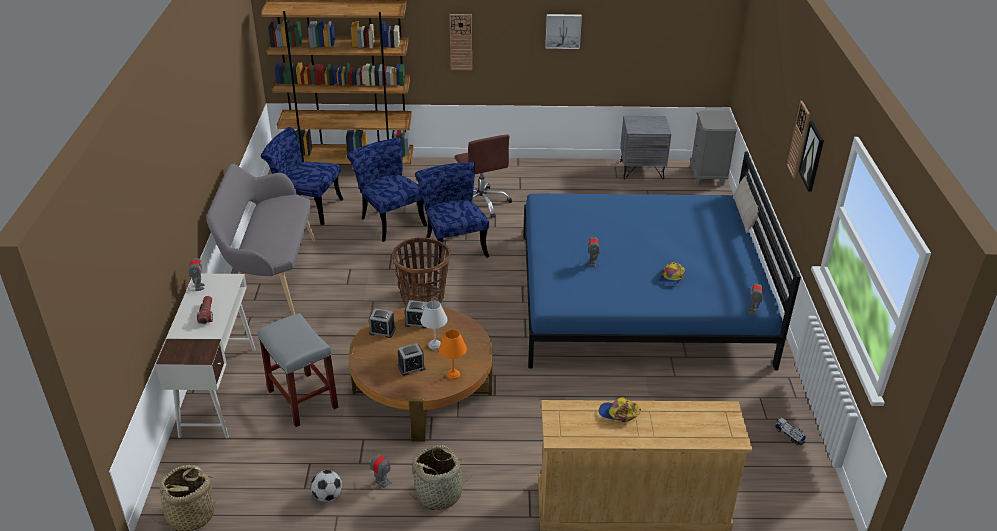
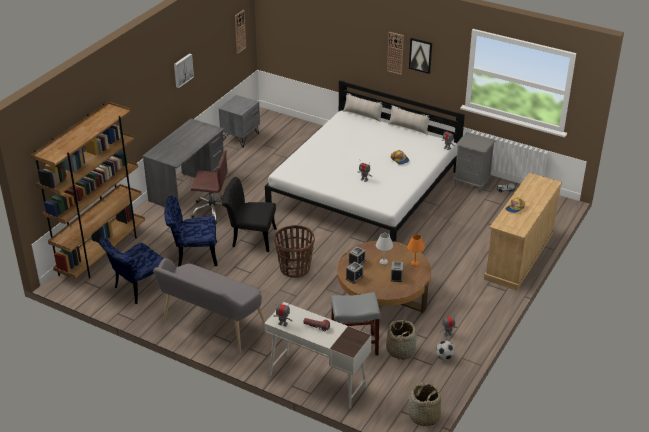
camera: 60 degrees left, 0 degrees up
basket [410,445,473,510] -> basket moved to [386,320,417,360]
blue chair [415,162,489,264] -> black chair [222,177,277,252]
wall clock [450,14,472,70] -> wall clock moved to [235,10,246,54]
blue bed [523,151,801,370] -> white bed [265,80,465,242]
grey nightstand [690,110,737,186] -> grey nightstand moved to [453,132,495,193]
none -> grey desk [142,118,224,207]
none -> beige pillow [388,105,430,135]

